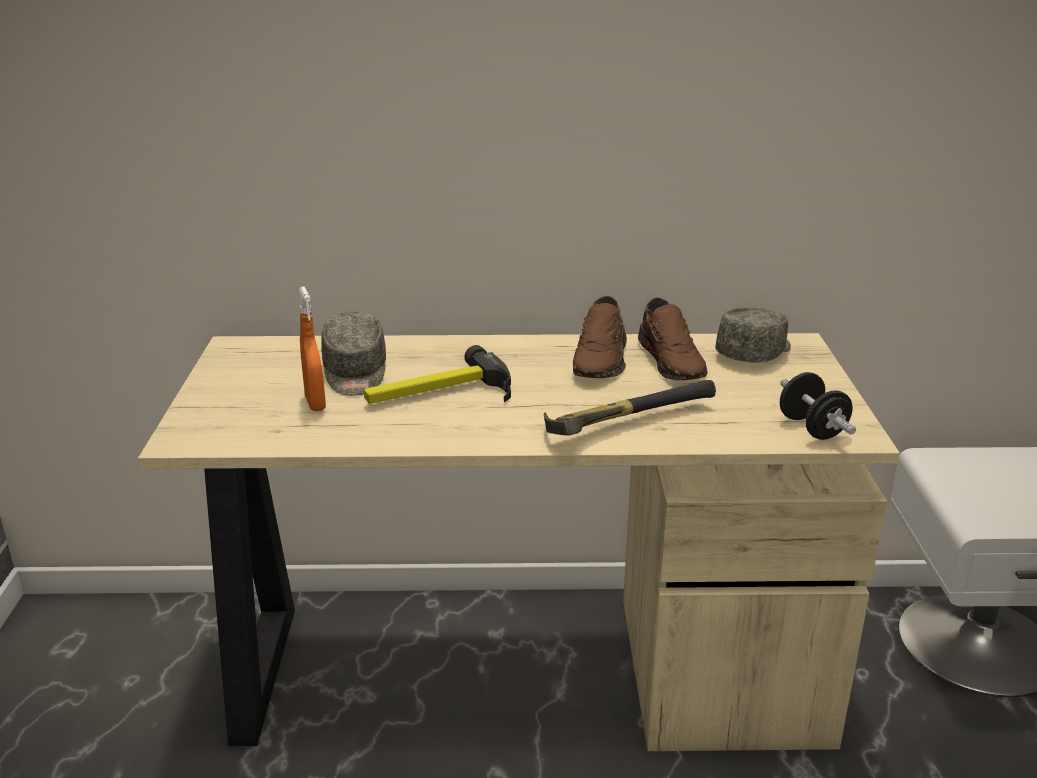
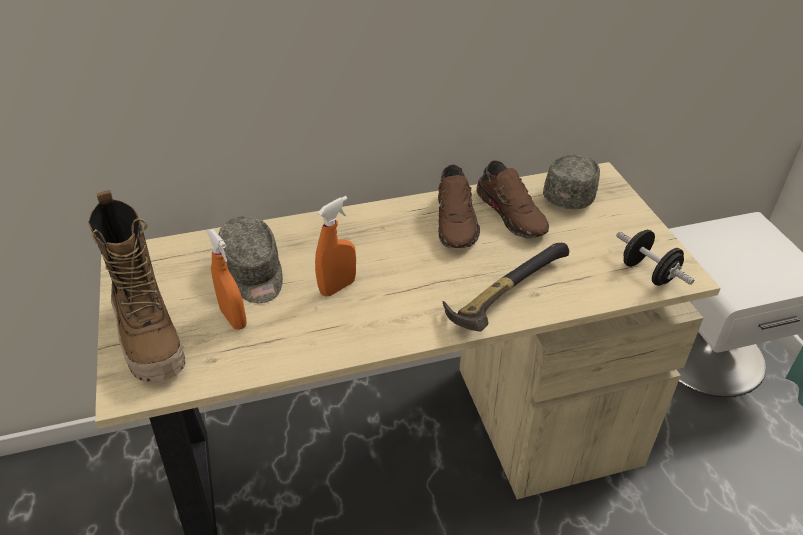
camera: 15 degrees left, 15 degrees up
hammer [364,345,511,404] -> orange spray bottle [315,196,356,297]
none -> boot [88,190,185,382]

